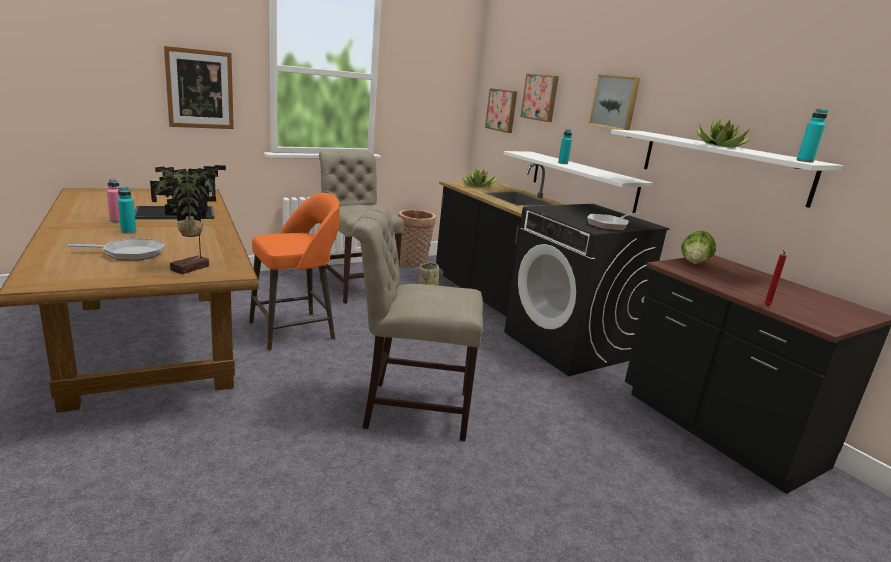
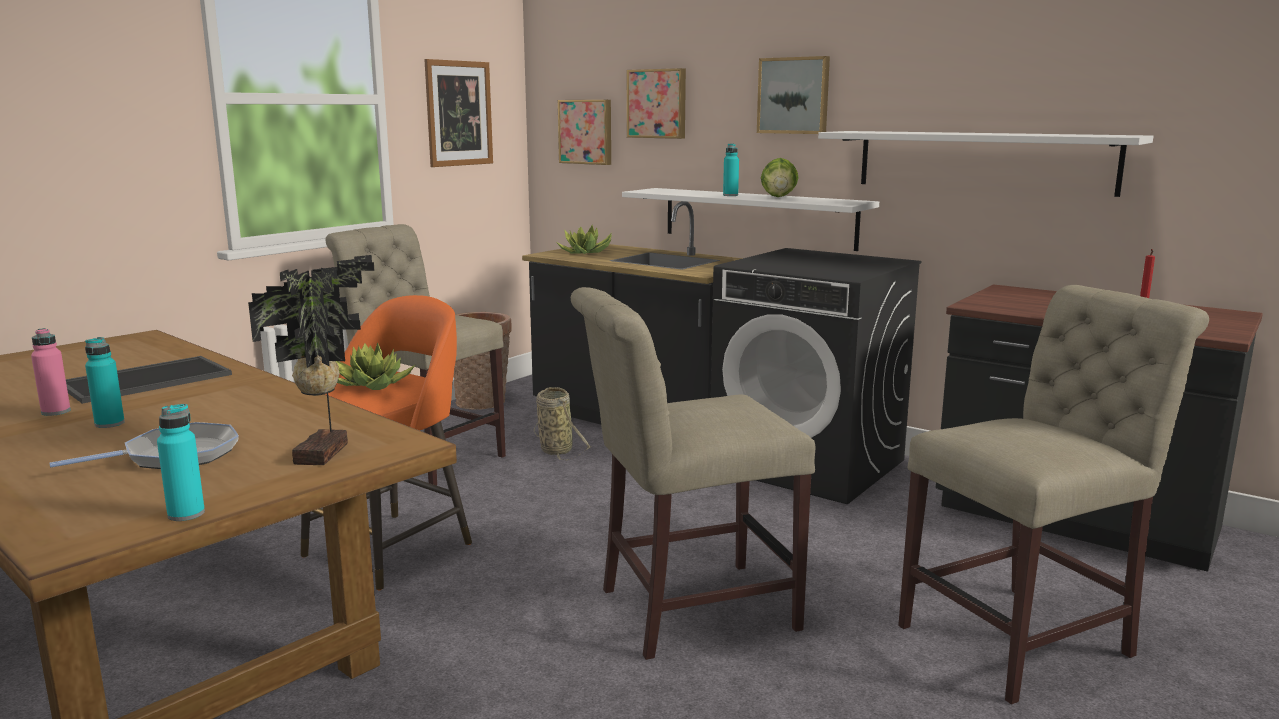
camera: 20 degrees left, 5 degrees down
picture [164,46,234,129] -> picture moved to [424,59,493,167]
frying pan [587,212,640,231] -> none
lettuce [682,231,716,264] -> lettuce moved to [761,158,799,197]
potted plant [696,118,751,148] -> potted plant moved to [336,342,415,390]
turquoise bottle [796,109,828,163] -> turquoise bottle moved to [157,404,205,521]
none -> beige chair [898,285,1209,704]

